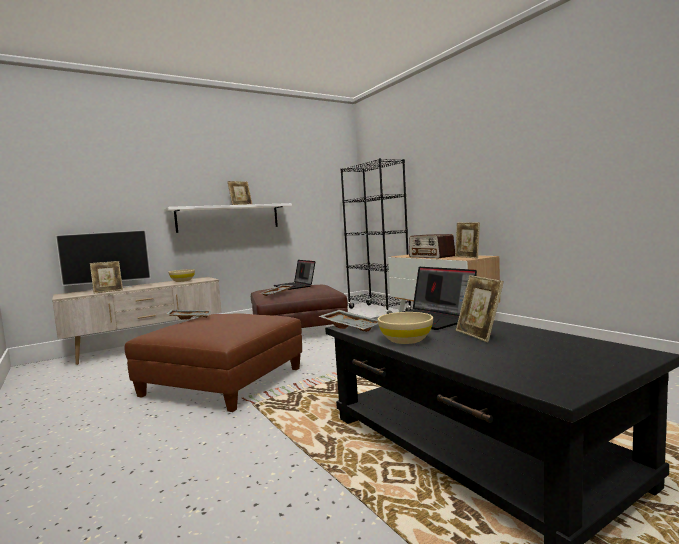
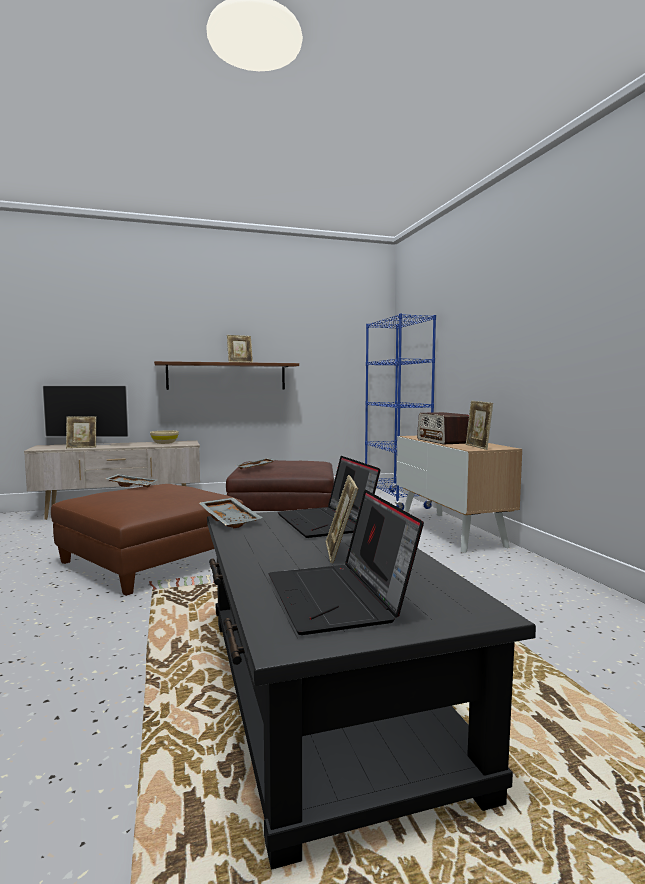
camera: 15 degrees right, 0 degrees up
white shelf [164,203,292,233] -> brown shelf [154,361,299,390]
laptop [273,260,315,290] -> laptop moved to [269,490,424,635]
black bookcase [340,158,412,314] -> blue bookcase [365,313,436,510]
beige bowl [378,312,433,344] -> none

